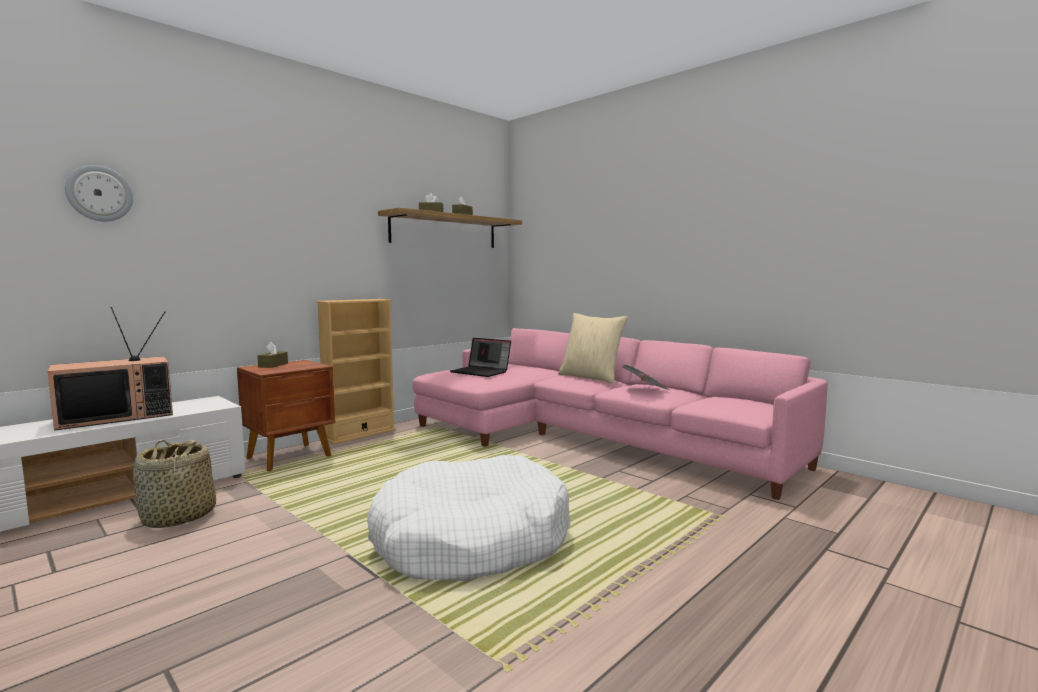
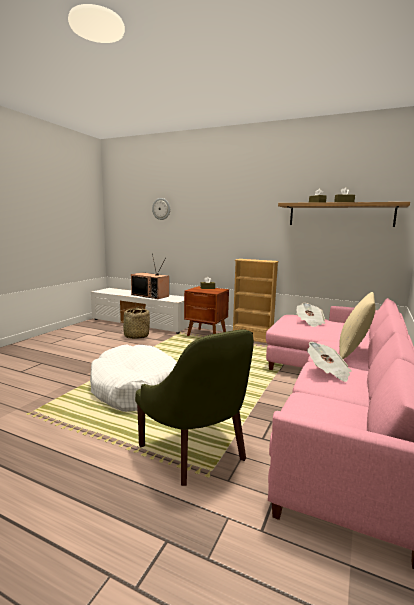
camera: 70 degrees right, 5 degrees up
laptop [450,338,511,377] -> newspaper [297,303,325,327]
none -> green armchair [135,329,254,486]

